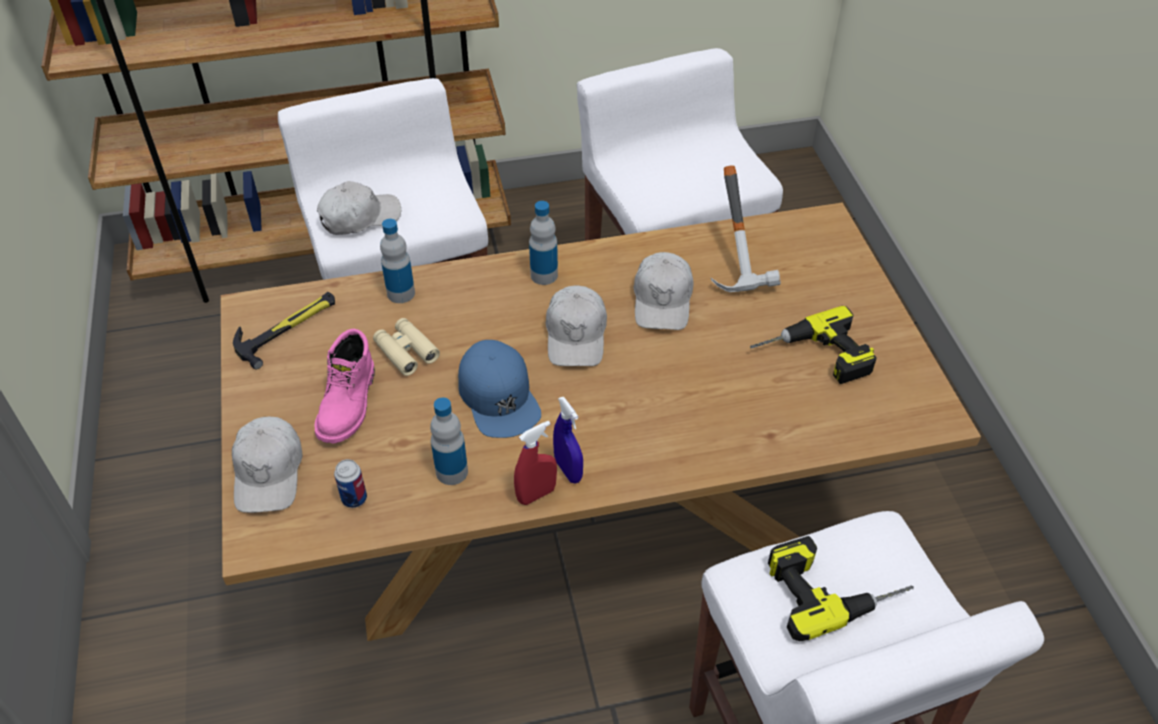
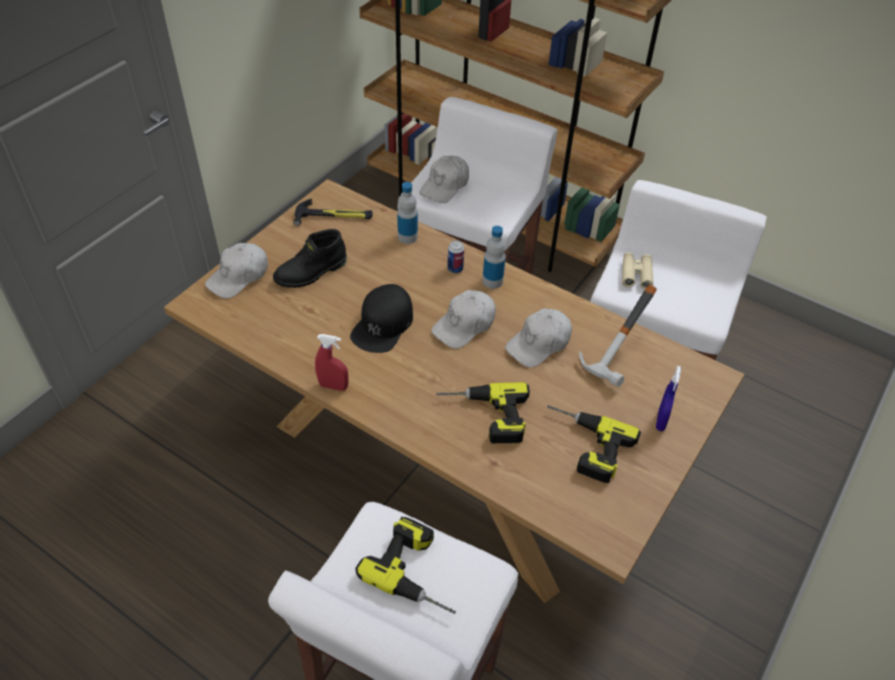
camera: 45 degrees right, 0 degrees up
pink boot [315,329,375,443] -> black boot [273,229,347,288]
white cap [317,181,401,235] -> white cap turned 105 degrees clockwise [419,156,469,203]
can [334,459,367,508] -> can moved to [447,240,464,273]
beige binoculars [373,318,440,376] -> beige binoculars moved to [622,252,653,289]
bottle [430,397,468,485] -> none
blue cap [458,340,541,438] -> black cap [350,284,413,353]
blue spray bottle [553,397,583,484] -> blue spray bottle moved to [656,366,681,431]
none -> power drill [436,382,530,444]

